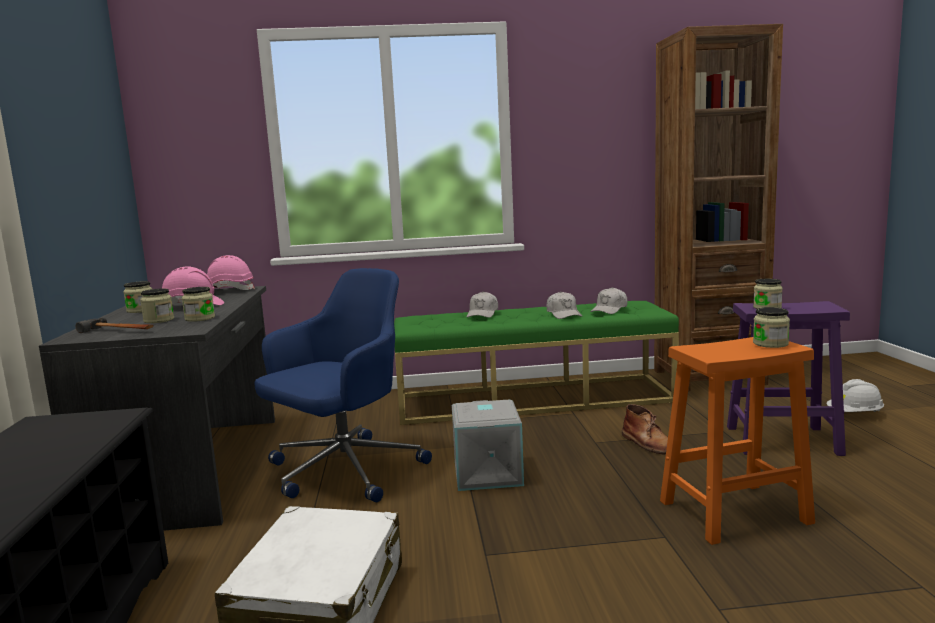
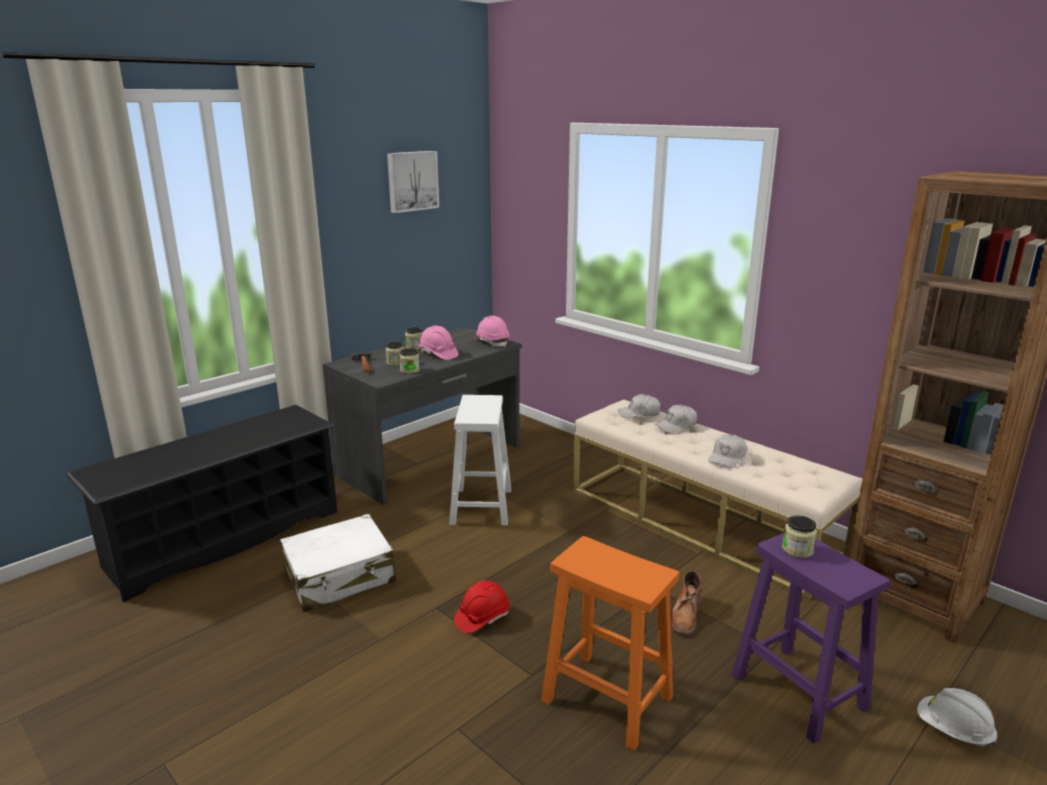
camera: 50 degrees right, 10 degrees up
blue office chair [254,268,432,502] -> white stool [449,395,511,526]
green bench [394,301,679,425] -> beige bench [573,399,863,600]
grey storage box [452,400,524,491] -> none
white cap [590,287,628,314] -> white cap moved to [618,394,661,418]
jar [753,307,790,348] -> none
none -> picture [387,151,439,213]
none -> red hard hat [454,581,510,634]

